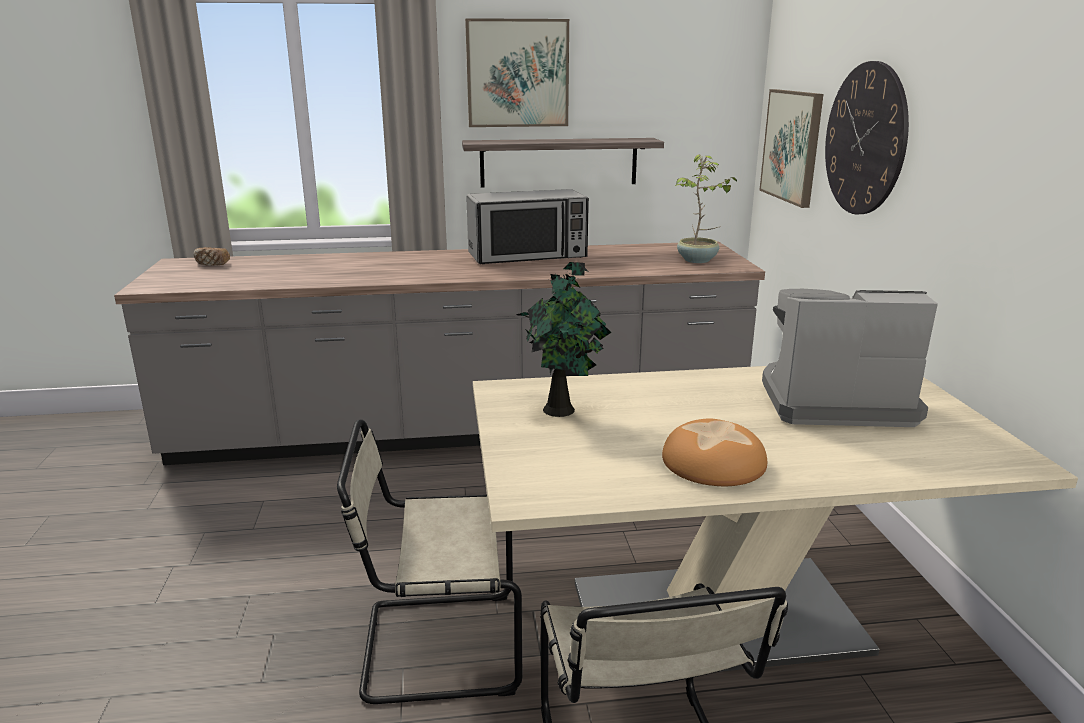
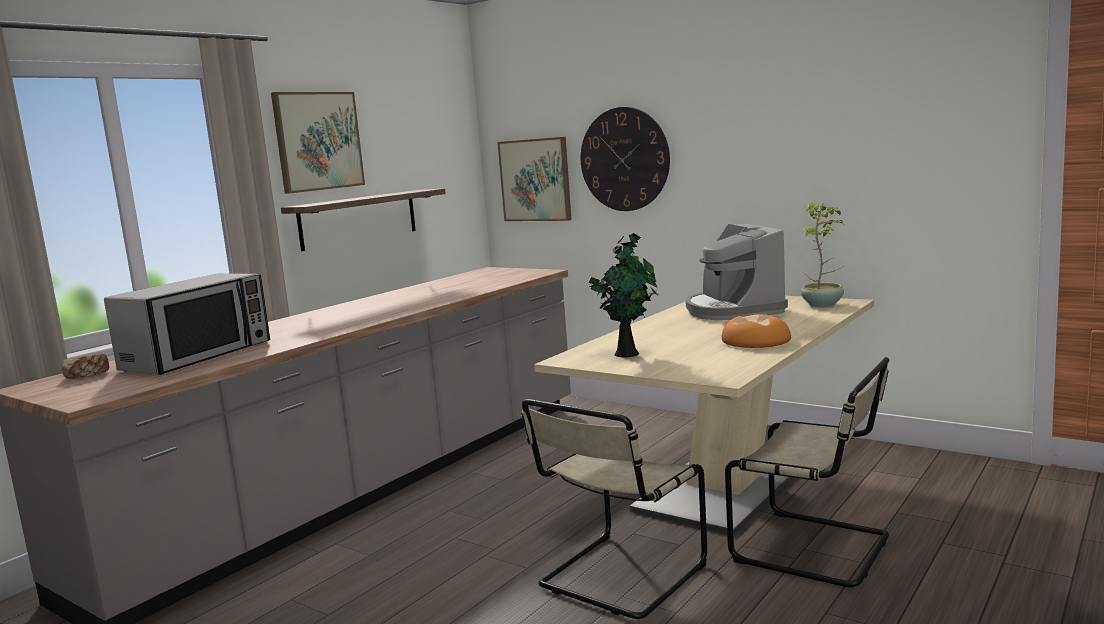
camera: 45 degrees left, 10 degrees down
microwave [466,189,589,264] -> microwave moved to [104,273,270,375]
potted plant [675,154,737,263] -> potted plant moved to [801,203,844,307]
coffee machine [762,289,938,427] -> coffee machine turned 60 degrees counterclockwise [685,224,788,320]

